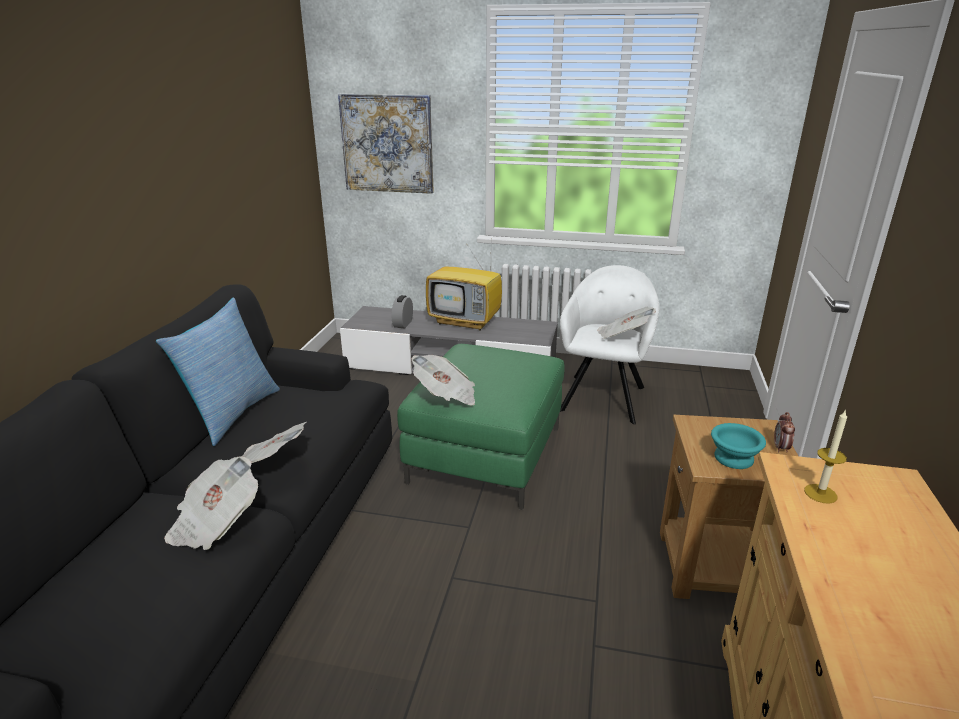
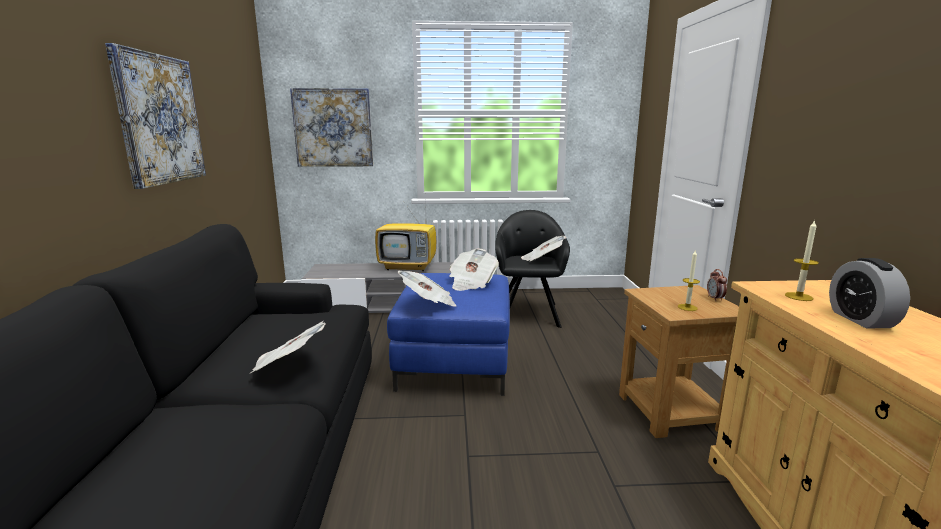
camera: 15 degrees left, 10 degrees down
pillow [156,297,280,446] -> none
newspaper [164,456,258,550] -> newspaper moved to [449,249,499,291]
alarm clock [392,295,413,328] -> alarm clock moved to [829,258,910,328]
green ottoman [397,344,565,510] -> blue ottoman [387,273,510,396]
white armchair [560,265,659,424] -> black armchair [495,210,570,328]
turquoise bowl [711,423,766,469] -> candle [678,249,700,311]
none -> picture [105,43,206,189]

